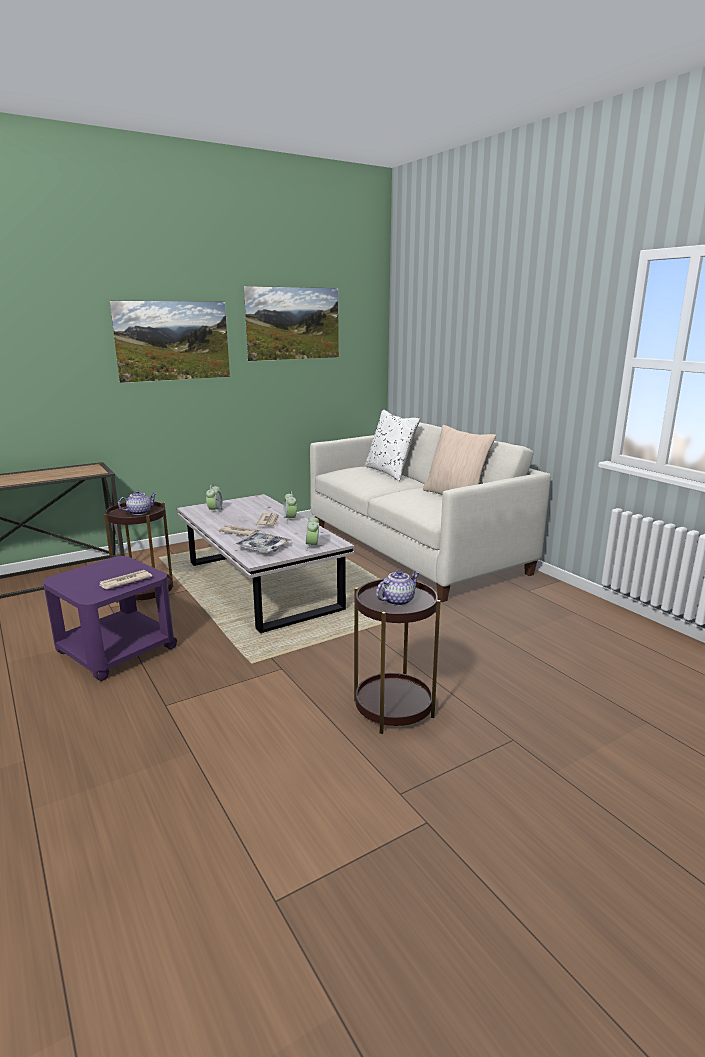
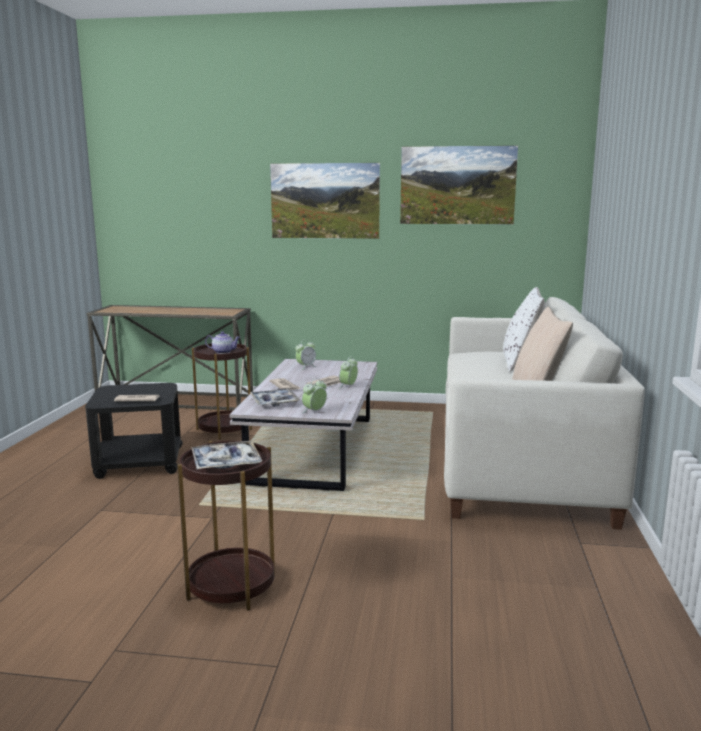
camera: 40 degrees right, 5 degrees down
purple side table [43,556,177,681] -> black side table [85,383,183,479]
teapot [376,570,420,606] -> tray [192,441,262,469]

